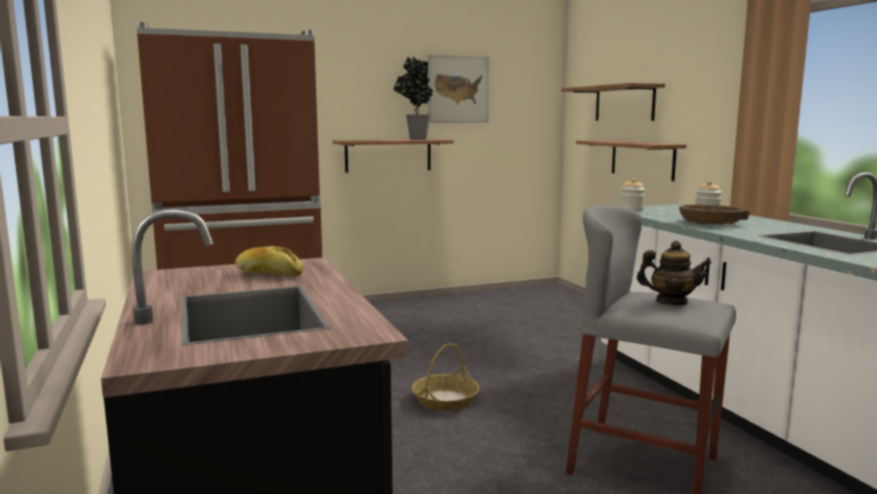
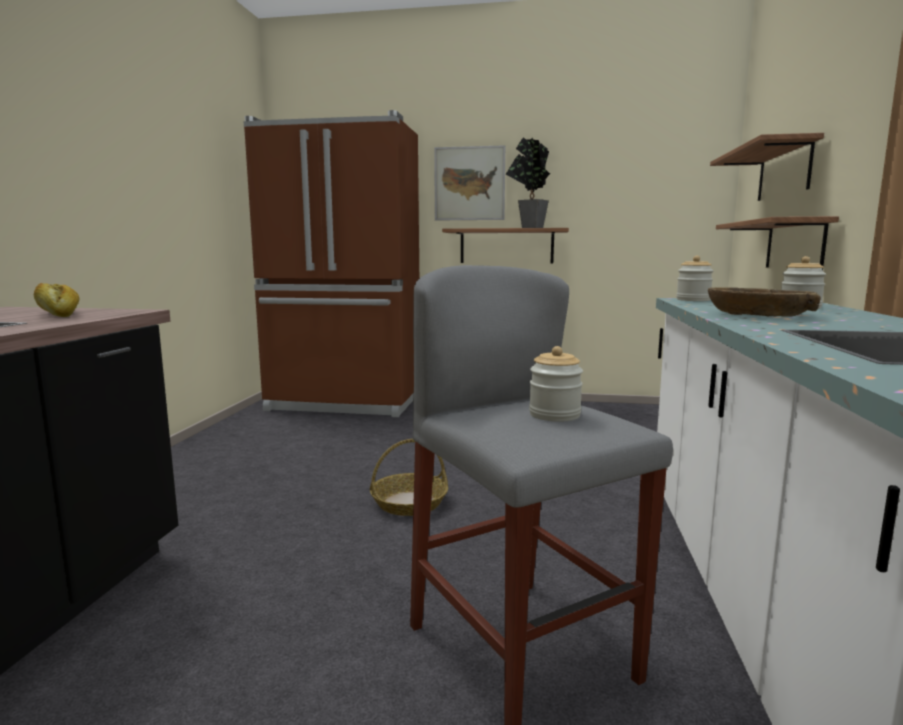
camera: 30 degrees right, 0 degrees up
picture [427,55,489,123] -> picture moved to [434,145,505,221]
teapot [637,241,712,305] -> jar [529,346,583,422]

